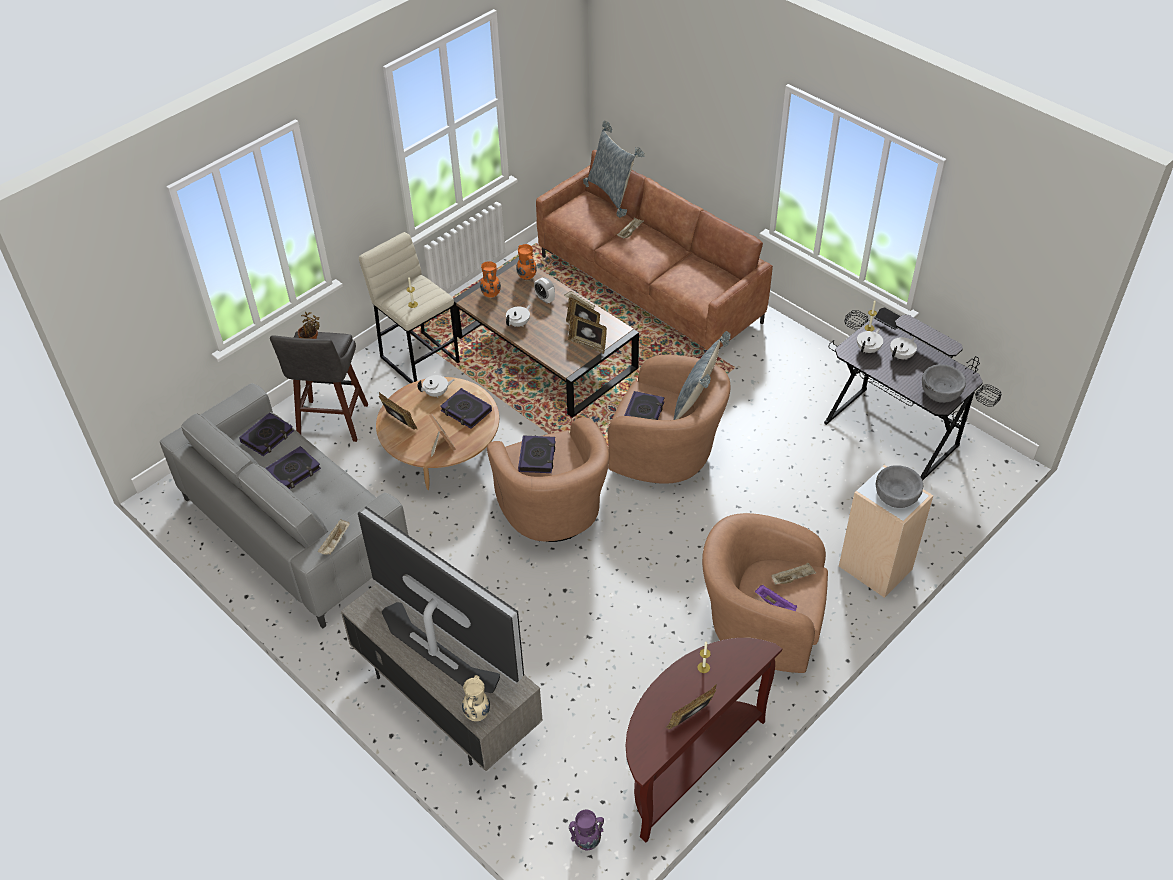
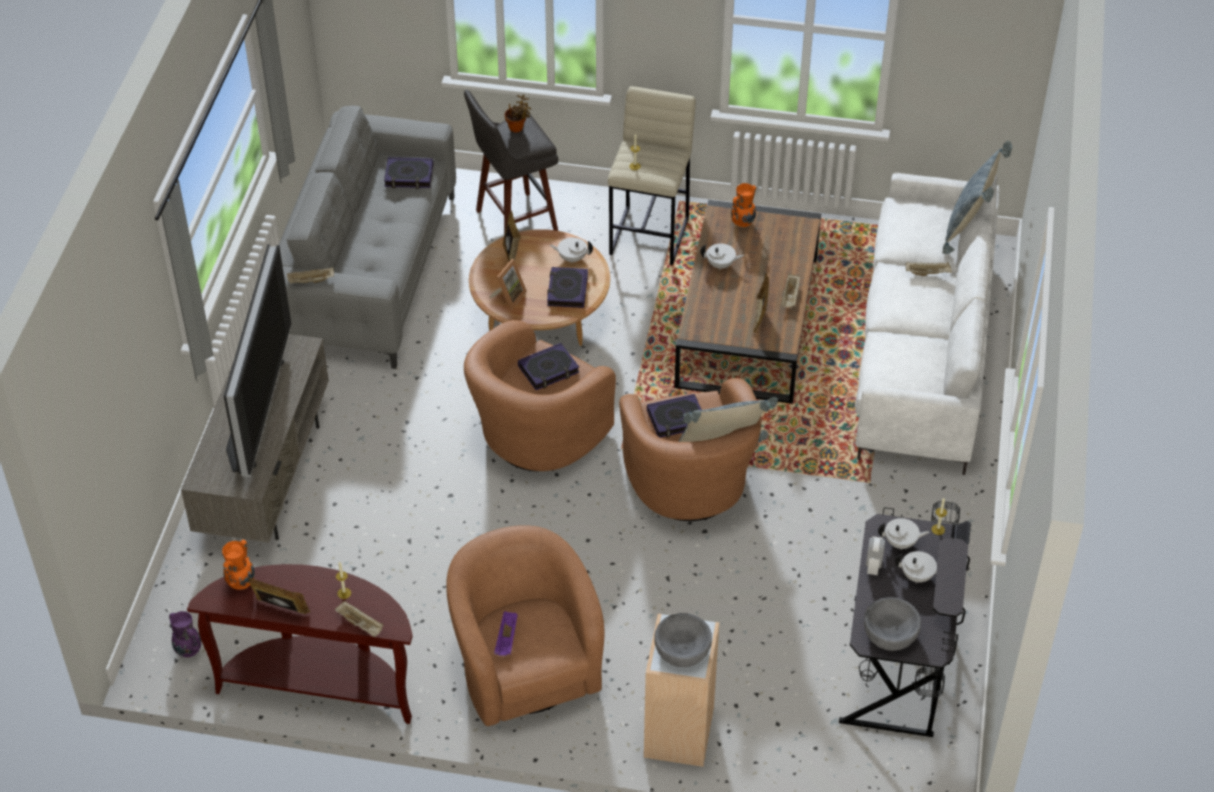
camera: 55 degrees right, 0 degrees up
book [265,446,321,489] -> none
white teapot [418,375,455,398] -> white teapot turned 150 degrees clockwise [550,237,593,263]
beige vase [462,675,490,721] -> none
orange vase [516,244,537,281] -> orange vase moved to [222,540,255,590]
alarm clock [534,277,555,304] -> alarm clock moved to [866,536,885,575]
brown sofa [536,150,773,350] -> white sofa [855,173,1000,475]
picture frame [568,315,607,354] -> none
beige tray [772,563,816,584] -> beige tray moved to [335,601,383,637]

